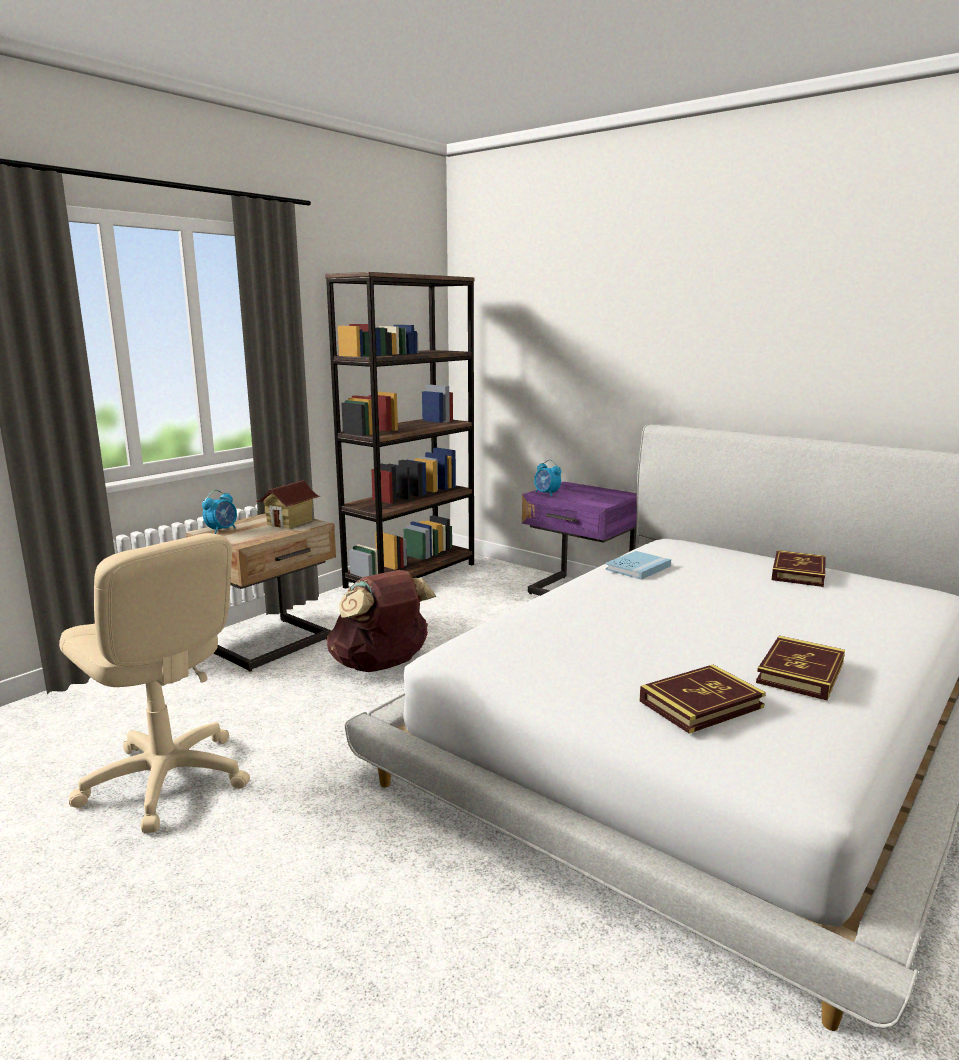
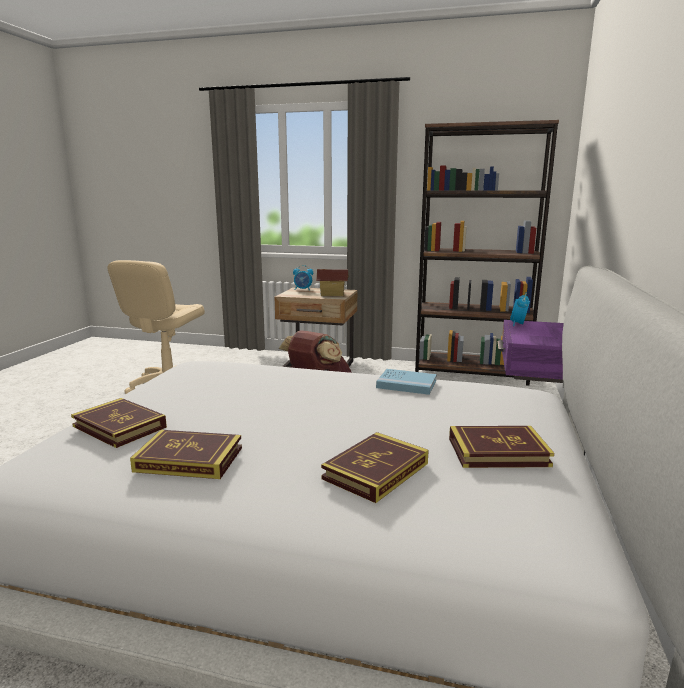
camera: 65 degrees right, 0 degrees up
none -> book [321,432,429,503]

